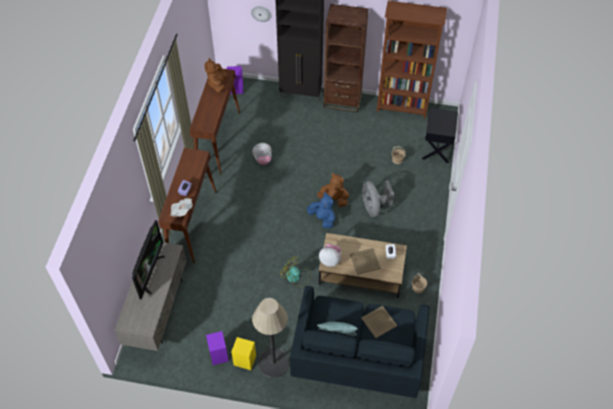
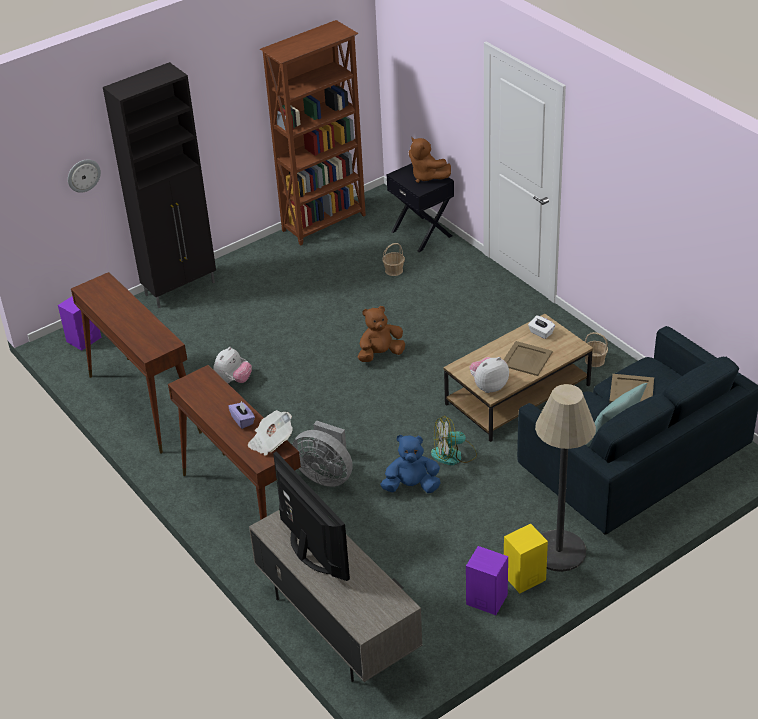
camera: 45 degrees left, 15 degrees down
brown plush toy [204,58,227,93] -> brown plush toy moved to [409,137,451,183]
blue plush toy [307,192,335,228] -> blue plush toy moved to [380,435,441,493]
brown bookcase [323,4,369,112] -> none
grey fan [362,180,394,217] -> grey fan moved to [292,421,353,487]

